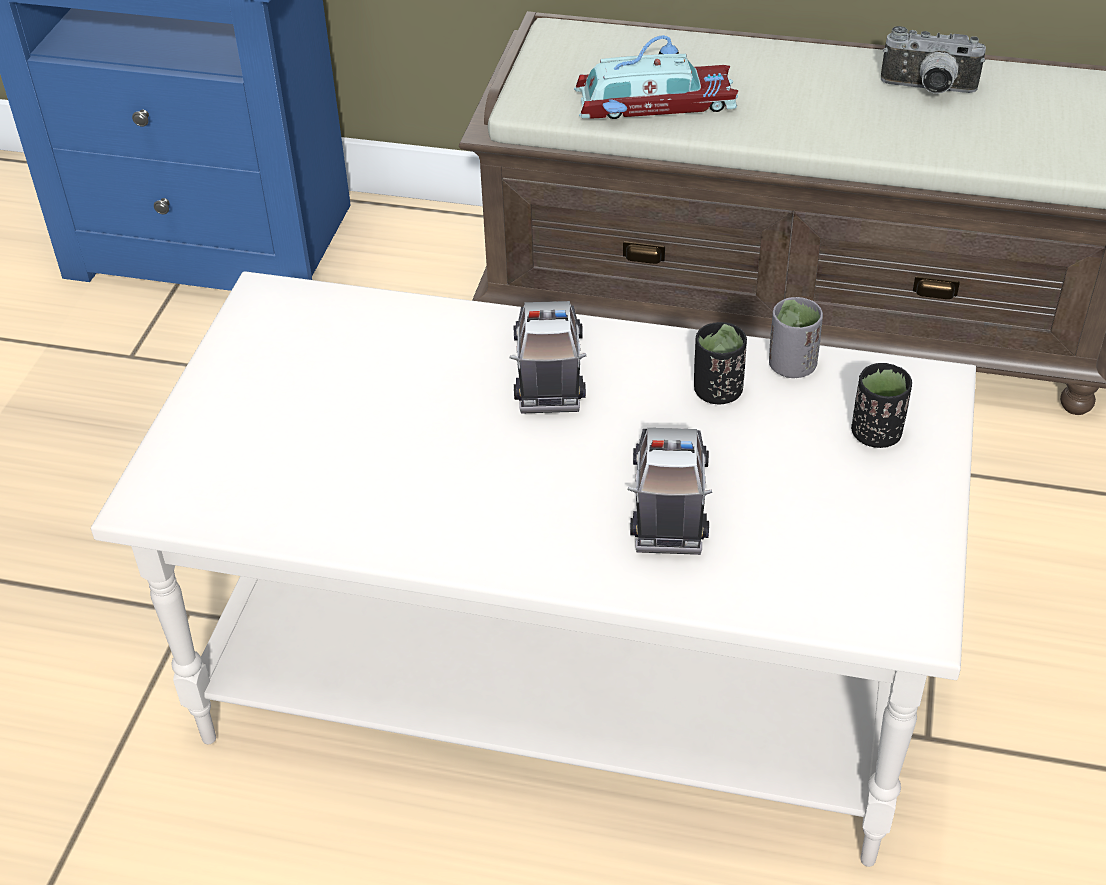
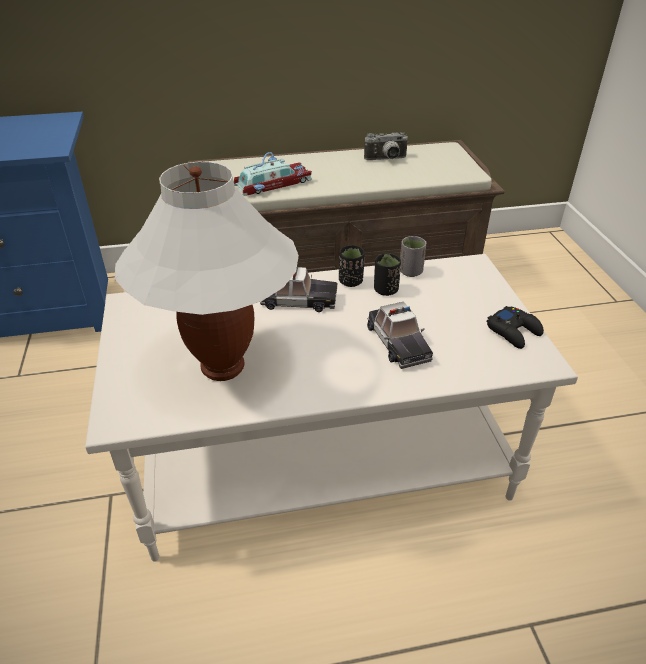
camera: 25 degrees left, 5 degrees down
toy car [510,301,586,414] -> toy car turned 60 degrees counterclockwise [260,266,337,312]
black cup [851,363,912,448] -> black cup moved to [339,245,365,287]
none -> white table lamp [115,162,299,381]
none -> black game controller [487,306,544,349]

